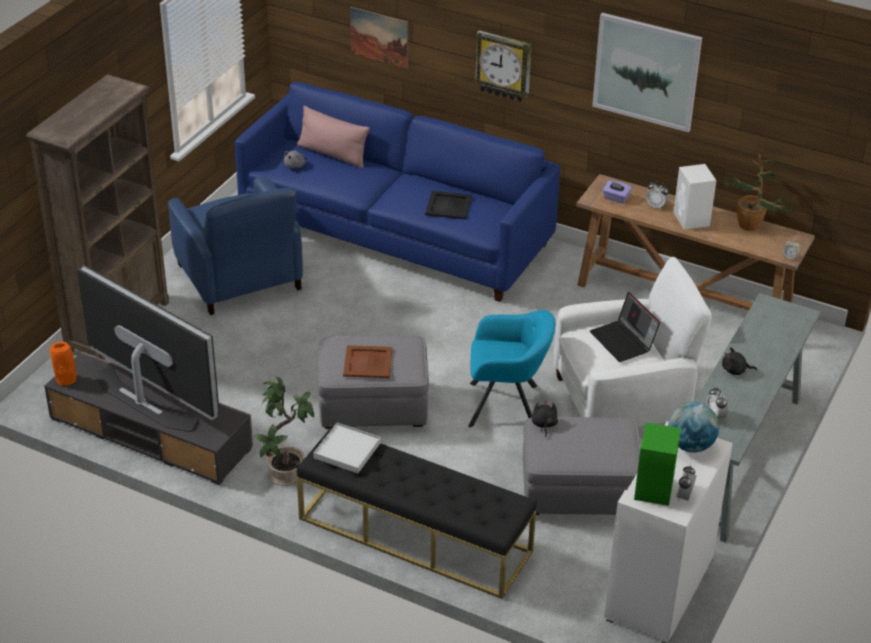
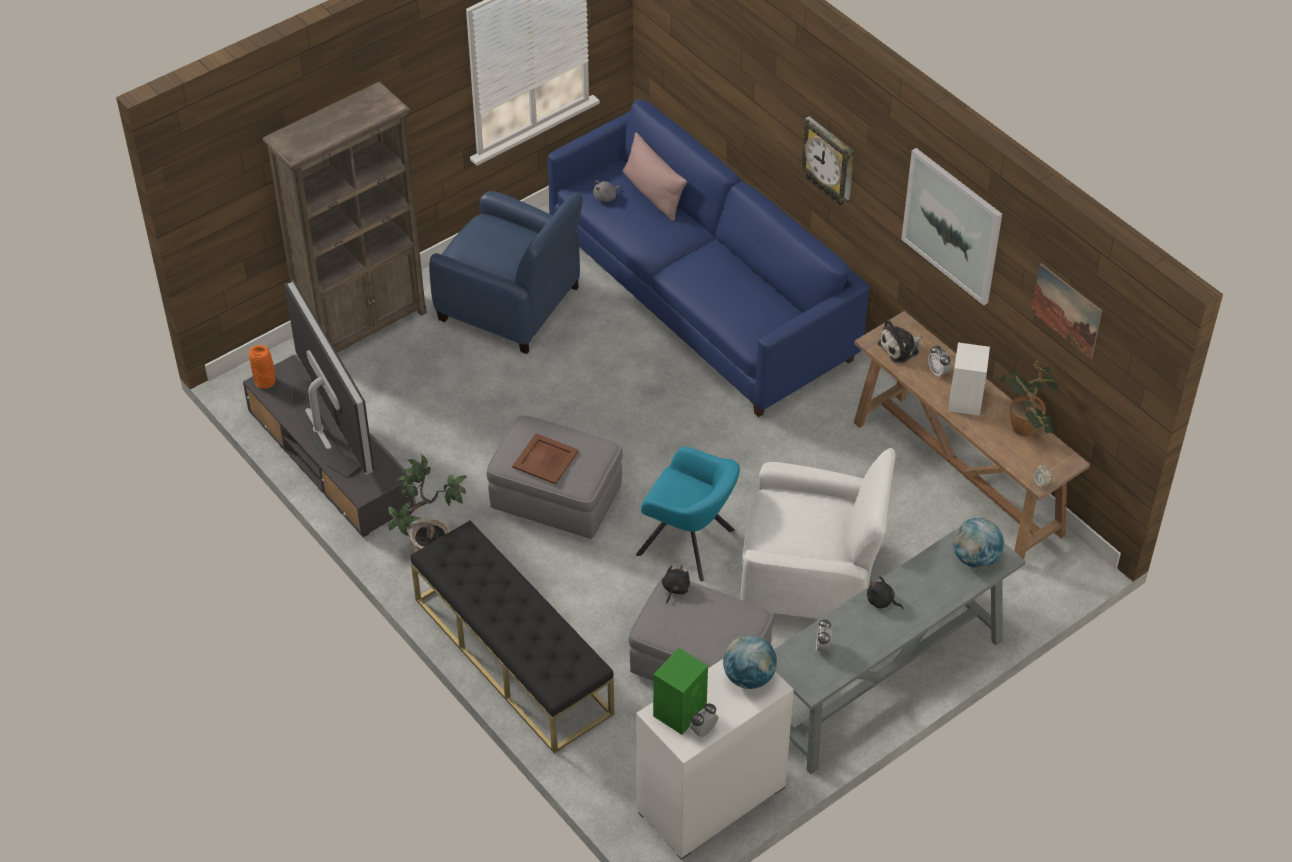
camera: 25 degrees right, 10 degrees up
blue armchair [168,176,303,315] -> blue armchair turned 60 degrees counterclockwise [429,191,583,354]
white tray [313,423,381,473] -> none
picture [350,7,408,68] -> picture moved to [1031,263,1103,359]
black tray [425,191,472,219] -> none
laptop [590,292,660,362] -> none
purple tissue box [603,180,632,203] -> plush toy [878,320,922,363]
none -> globe [953,518,1004,568]

